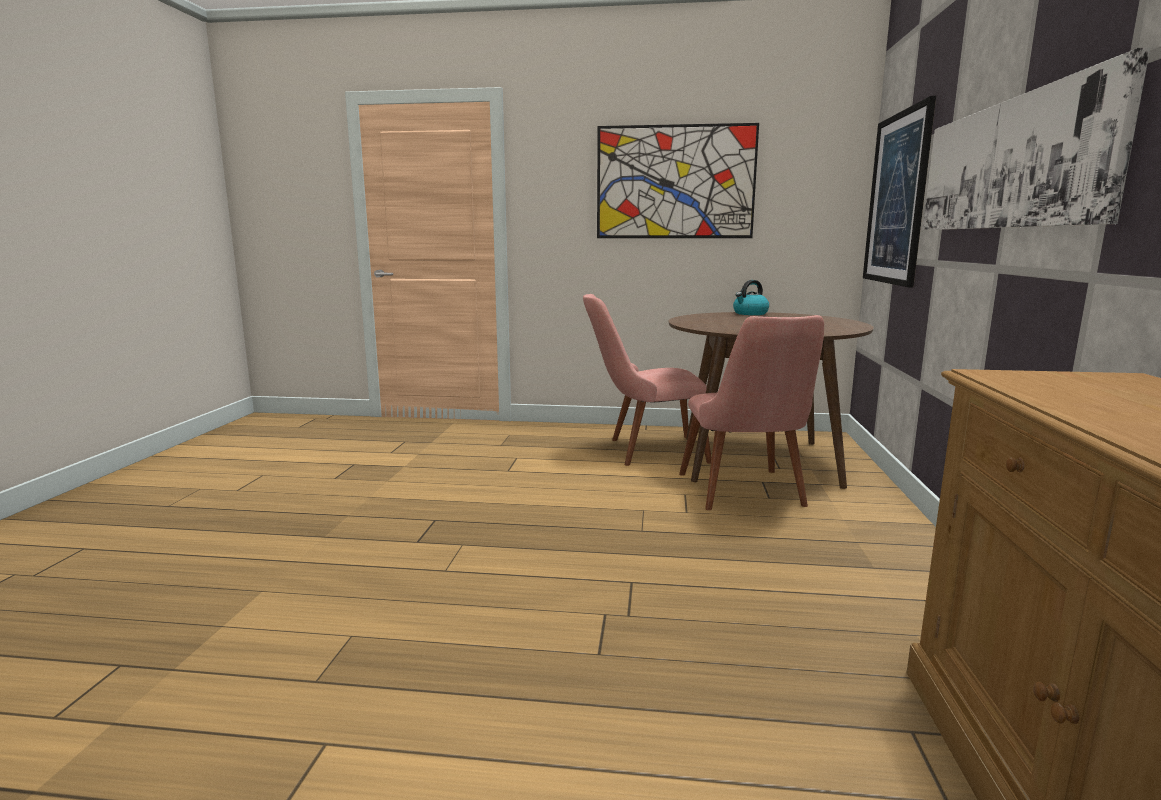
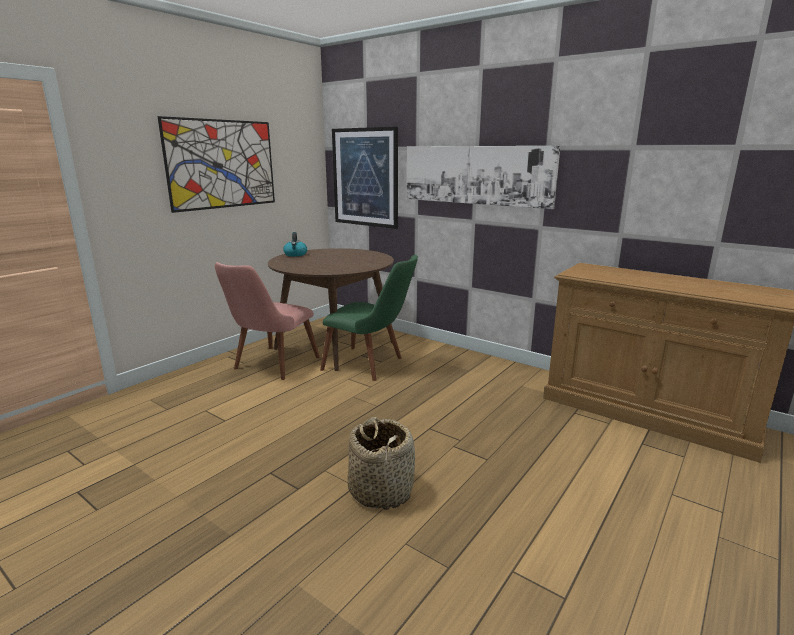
camera: 60 degrees left, 5 degrees up
pink chair [679,315,824,510] -> green chair [320,255,418,381]
none -> basket [347,417,415,510]

